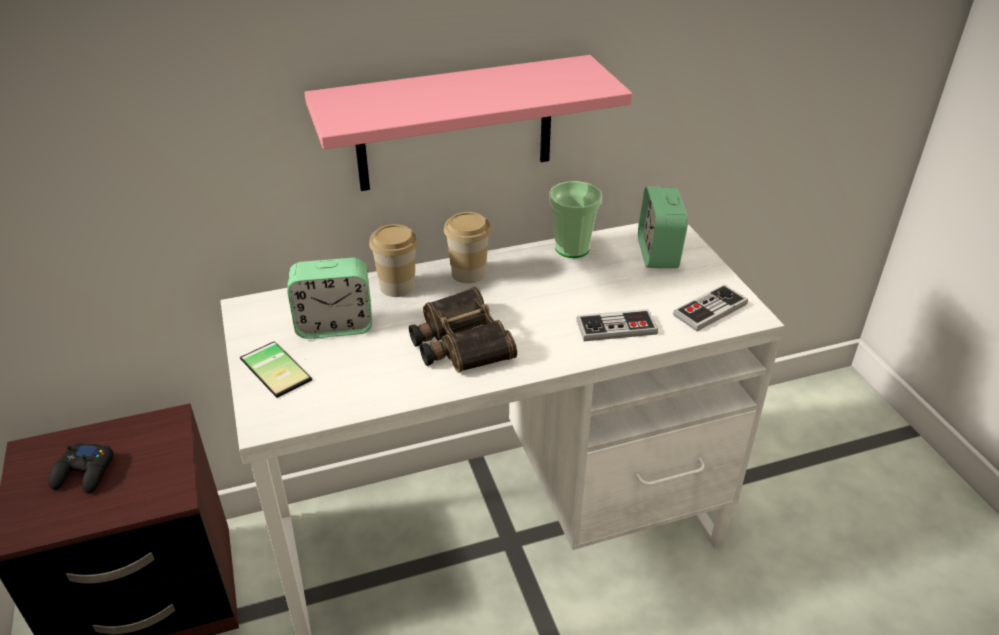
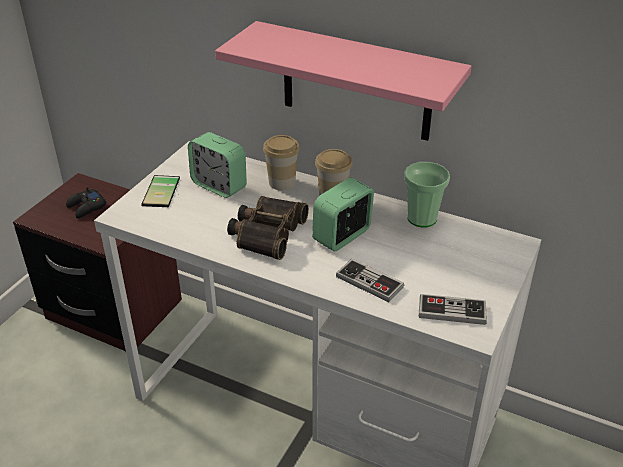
camera: 45 degrees right, 0 degrees up
alarm clock [638,187,688,268] -> alarm clock moved to [312,177,374,251]

